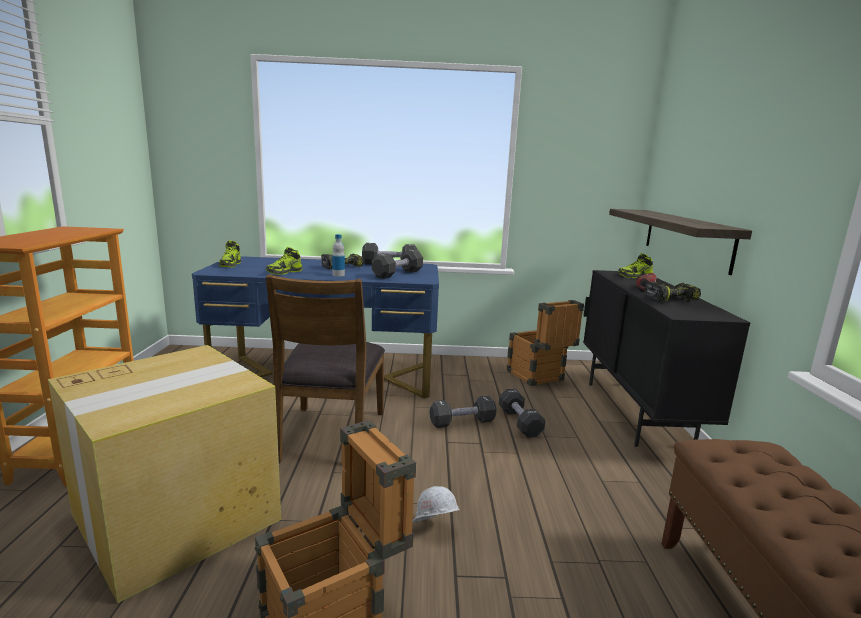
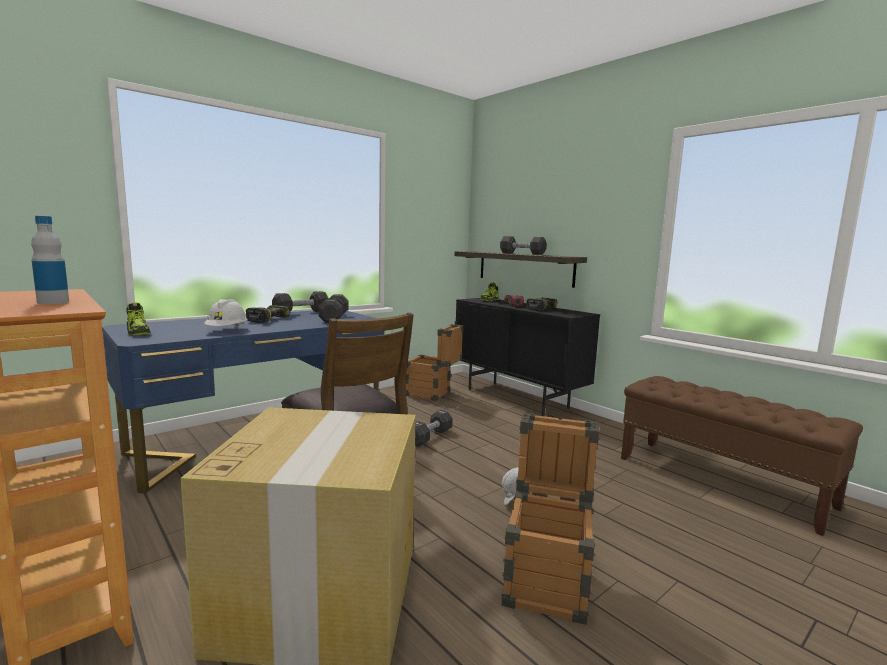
camera: 40 degrees left, 5 degrees down
shoe [266,247,302,275] -> white hard hat [204,299,247,327]
bottle [332,234,345,276] -> bottle moved to [31,216,69,304]
black dumbbell [499,389,545,438] -> black dumbbell moved to [500,236,547,255]

